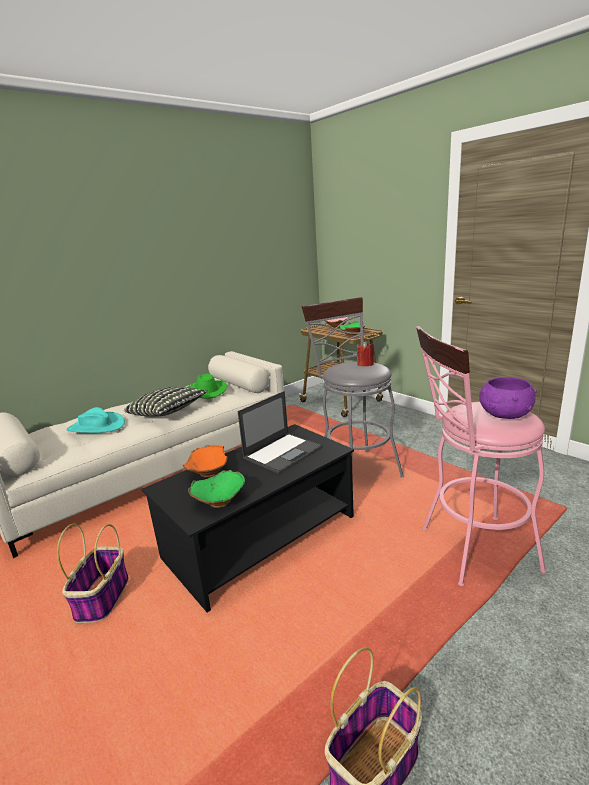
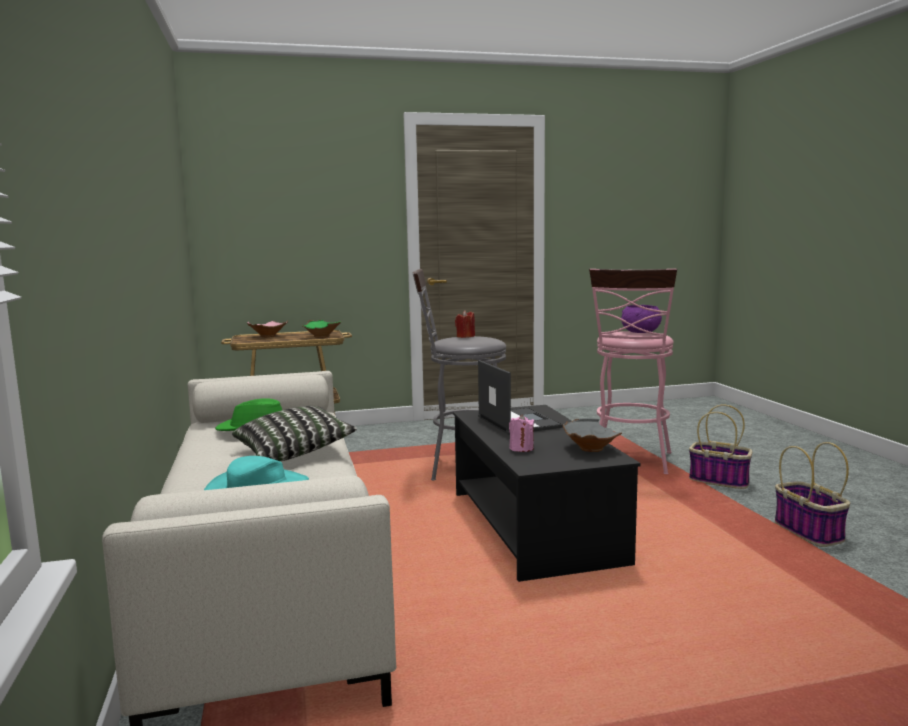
camera: 65 degrees left, 10 degrees down
basket [57,524,129,623] -> basket moved to [689,404,752,489]
orange bowl [183,445,228,477] -> pink candle [509,414,534,452]
green bowl [188,470,245,508] -> grey bowl [563,418,622,452]

